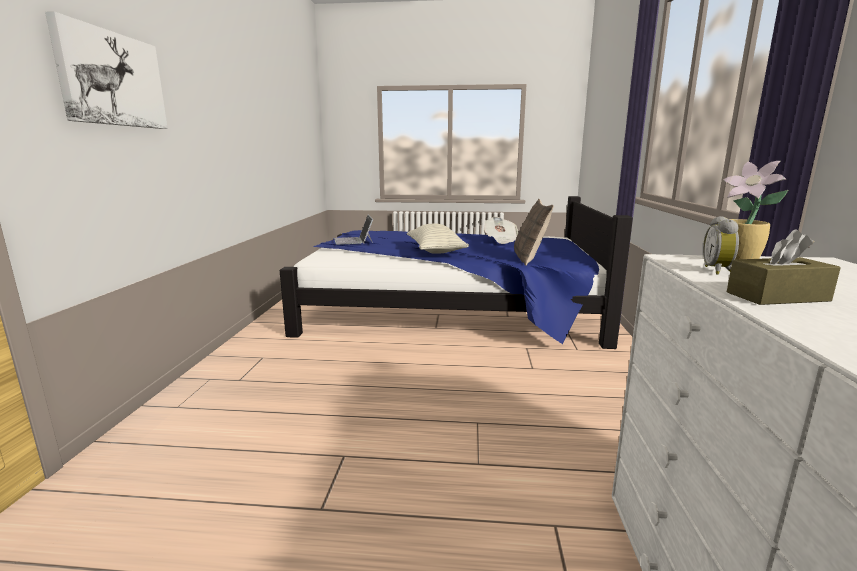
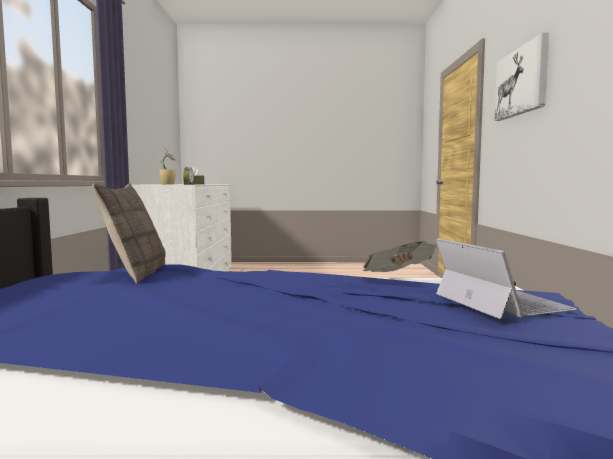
camera: 175 degrees right, 10 degrees down
pillow [407,223,469,254] -> none
newspaper [484,217,518,244] -> newspaper moved to [363,241,437,272]

